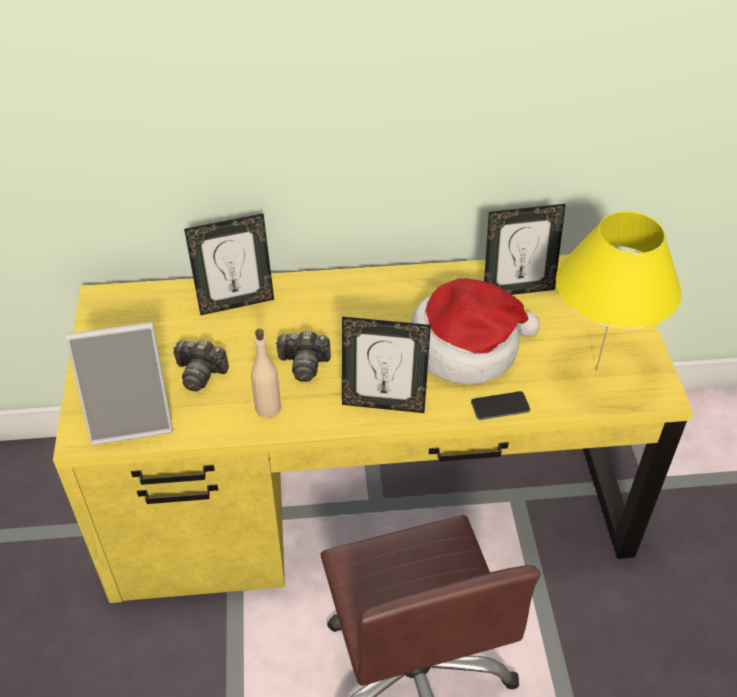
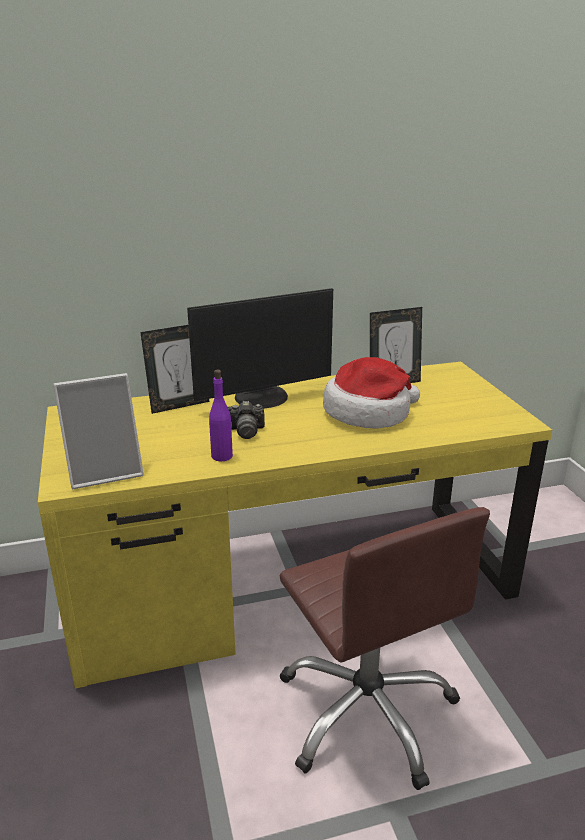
camera: 10 degrees left, 20 degrees down
camera [173,340,229,391] -> none
beige bottle [251,329,281,418] -> purple bottle [209,370,233,461]
picture frame [342,317,431,413] -> none
phone [471,391,530,420] -> none
yellow table lamp [556,211,682,370] -> none
none -> monitor [187,288,333,408]

